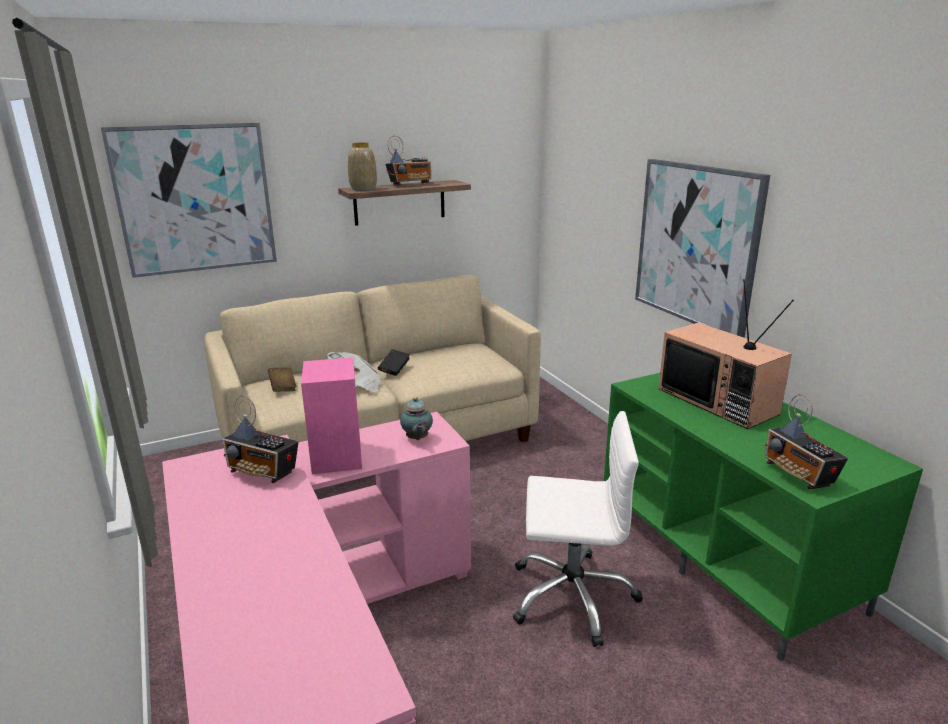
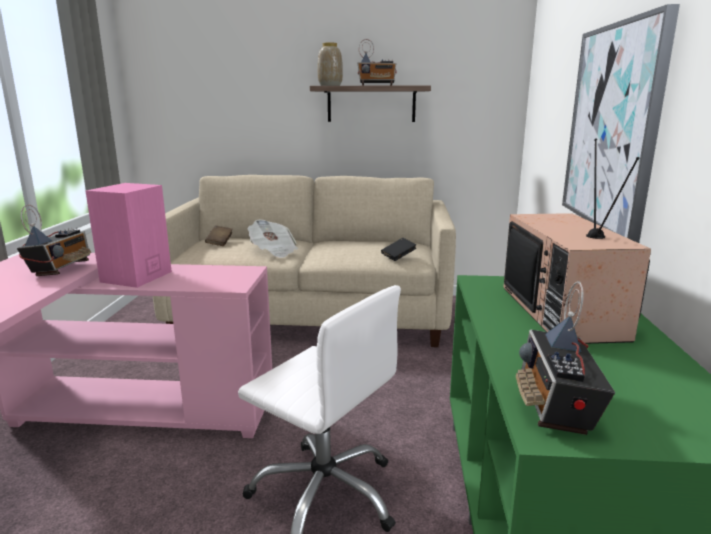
camera: 30 degrees right, 5 degrees down
picture [101,123,277,278] -> none
radio [222,395,299,483] -> radio turned 135 degrees counterclockwise [17,205,91,276]
black book [378,349,410,376] -> black book moved to [381,238,416,261]
teapot [400,397,433,440] -> none

